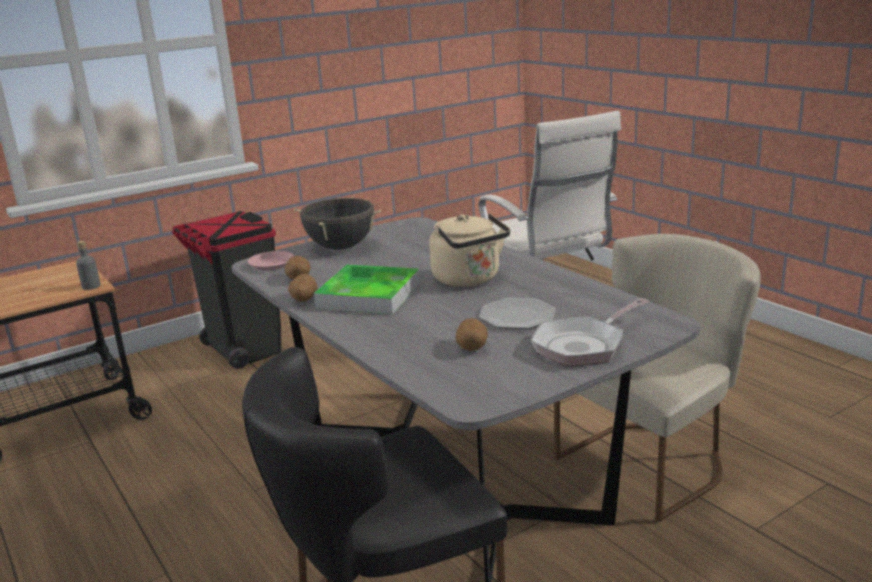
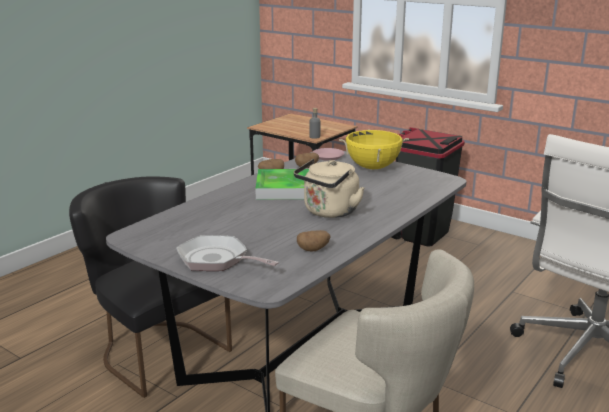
camera: 70 degrees right, 0 degrees up
black cooking pot [294,197,381,250] -> yellow cooking pot [339,129,409,169]
potato [455,318,488,351] -> potato moved to [297,230,331,251]
plate [479,298,556,329] -> none

